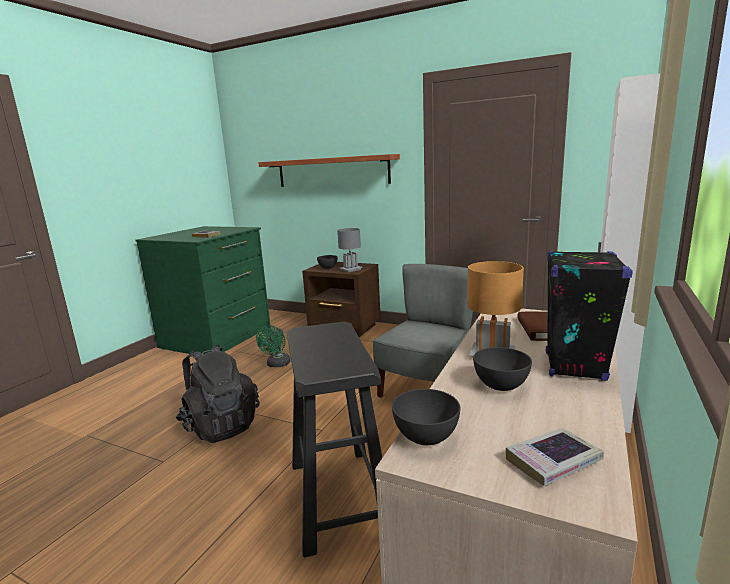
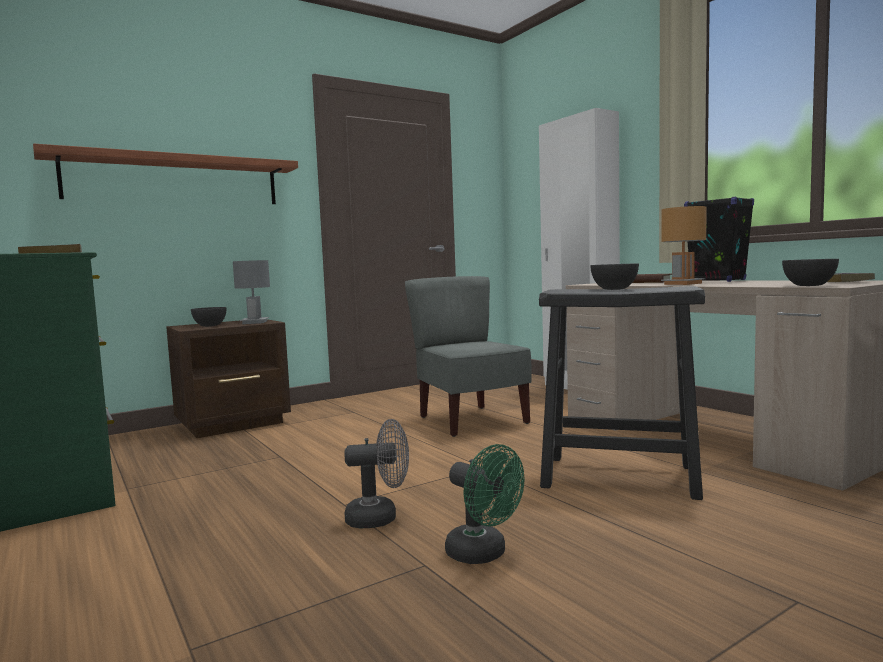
camera: 60 degrees left, 10 degrees down
black backpack [175,345,259,443] -> grey fan [344,419,409,528]
green fan [256,325,290,367] -> green fan moved to [445,444,524,564]
grey bowl [473,347,532,391] -> grey bowl moved to [590,263,639,290]

